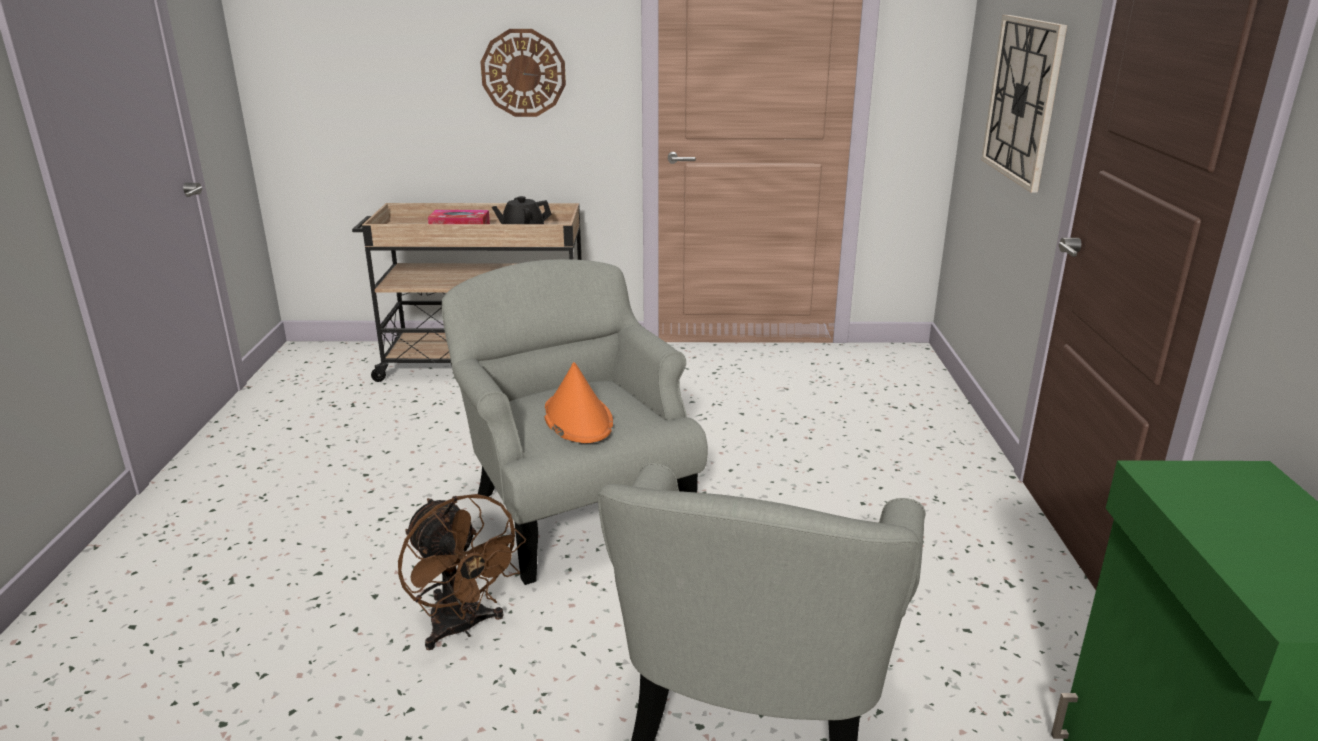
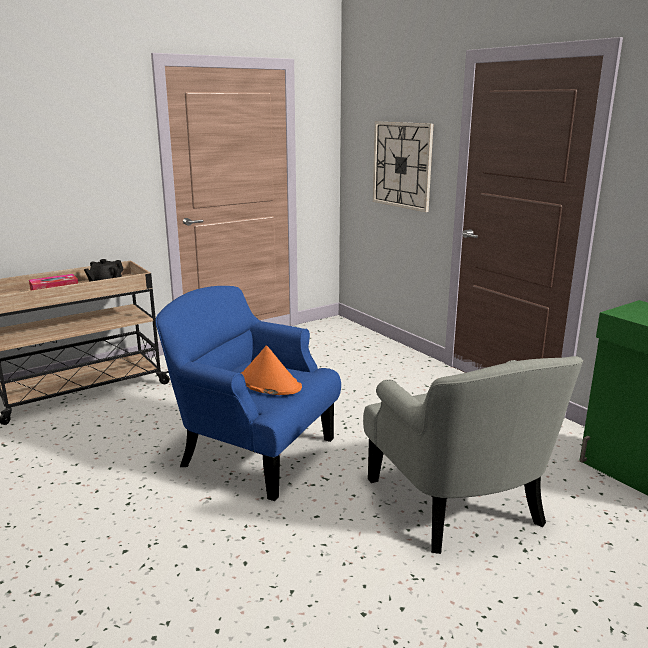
camera: 35 degrees left, 5 degrees down
brown fan [398,494,526,650] -> none
grey armchair [441,259,708,585] -> blue armchair [156,286,341,501]
wall clock [481,29,566,117] -> none

